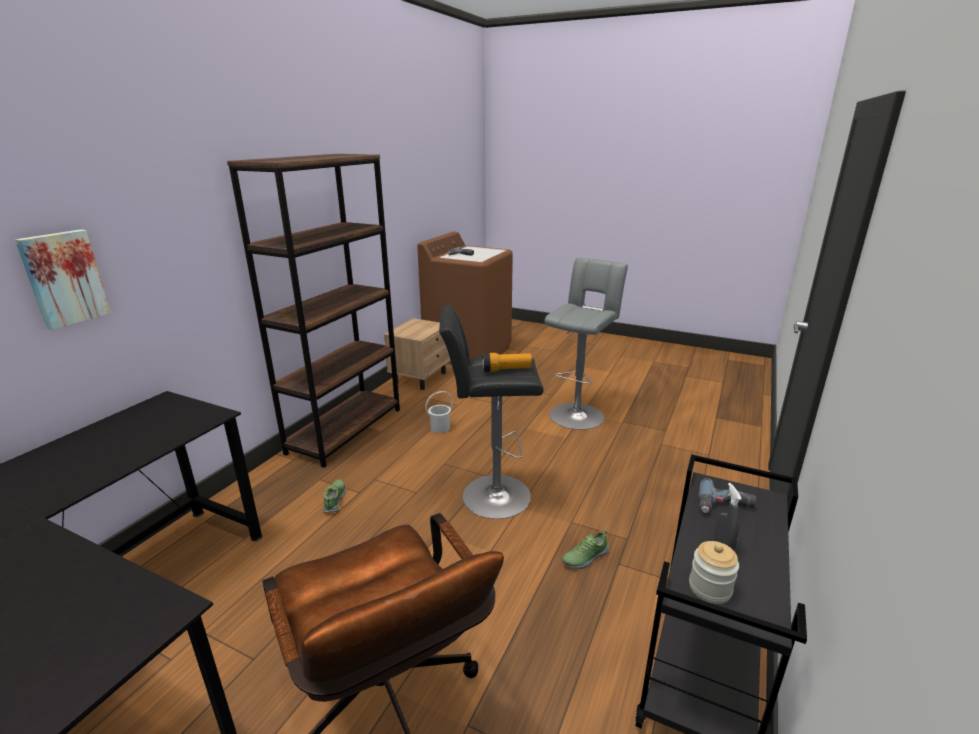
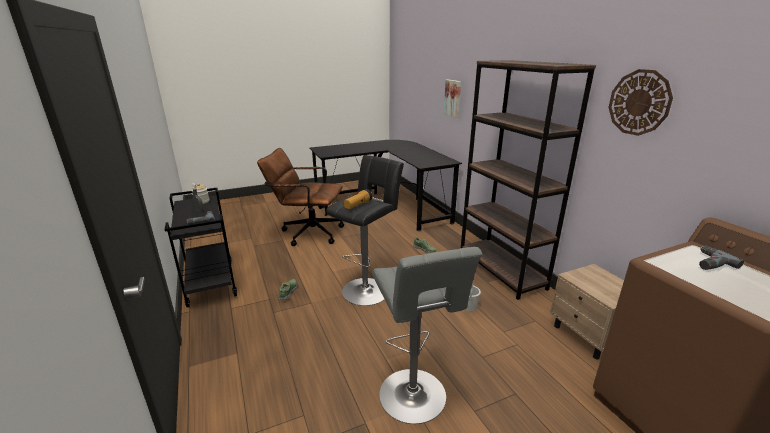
camera: 130 degrees right, 0 degrees up
none -> wall clock [609,69,673,136]

